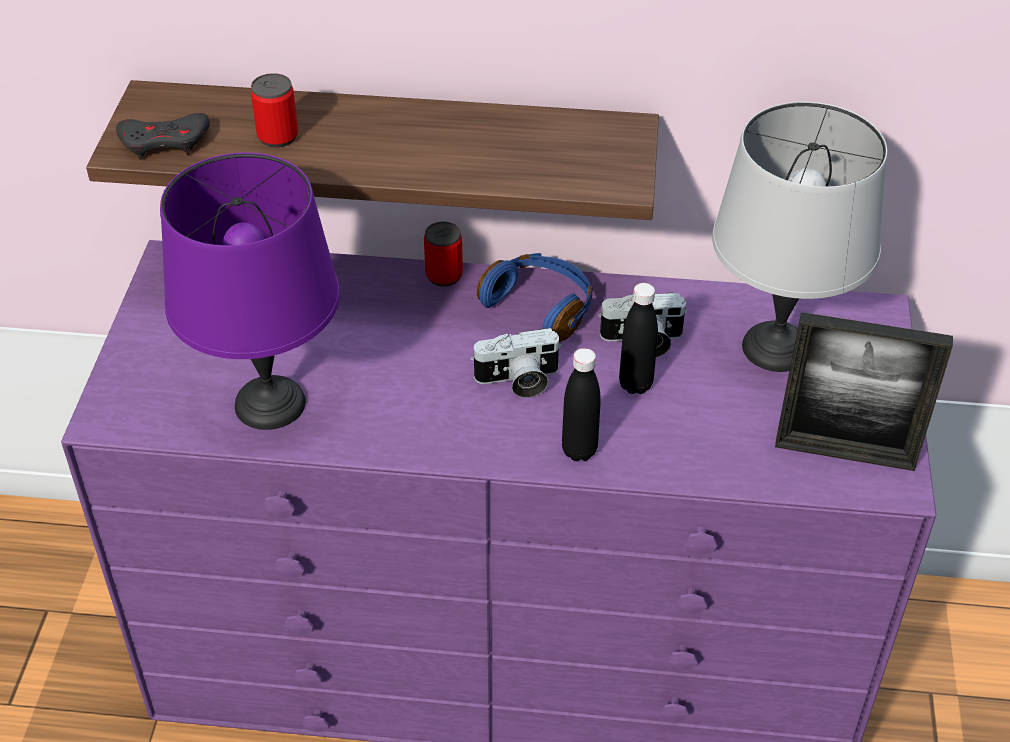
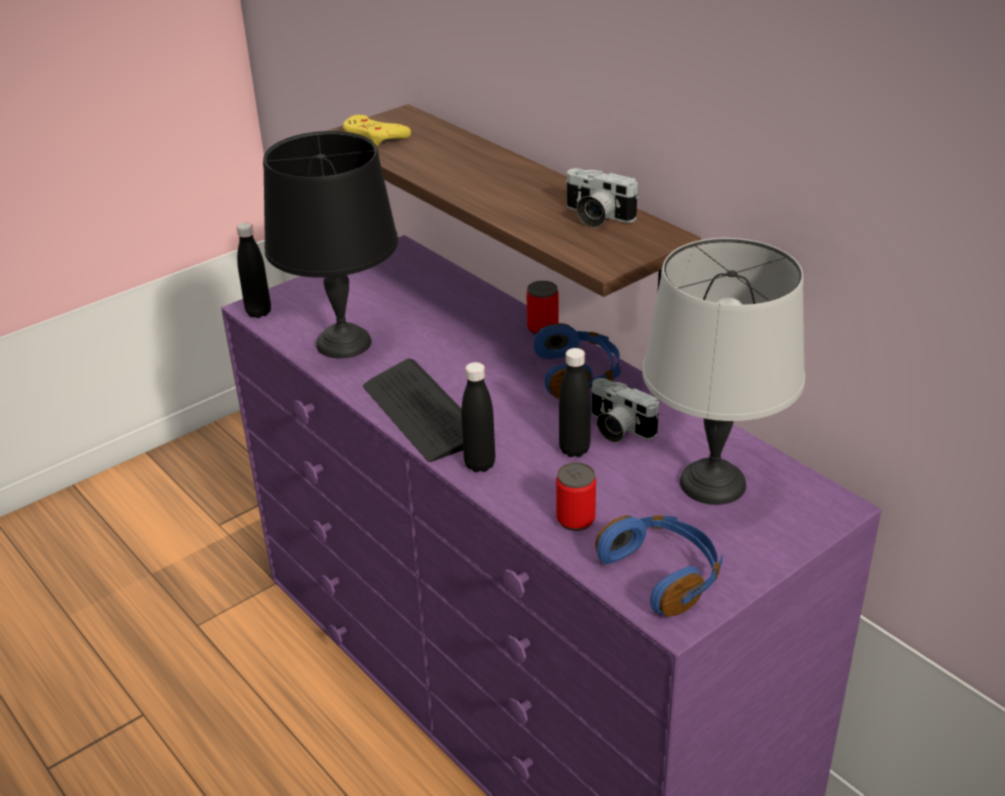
camera: 45 degrees right, 10 degrees down
grey game controller [116,113,210,160] -> yellow game controller [343,115,411,146]
purple table lamp [160,153,340,430] -> black table lamp [263,131,398,359]
can [251,73,298,147] -> can moved to [556,462,596,531]
camera [471,328,562,398] -> camera moved to [565,168,639,228]
picture frame [775,312,953,471] -> blue headphones [595,515,723,617]
none -> black bottle [237,223,271,318]
none -> keyboard [363,358,463,462]

